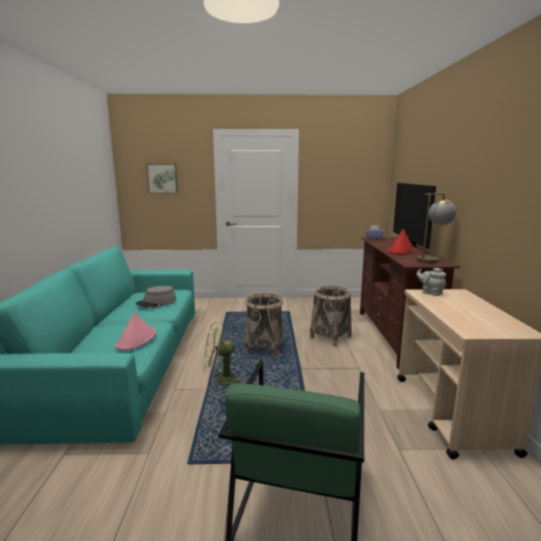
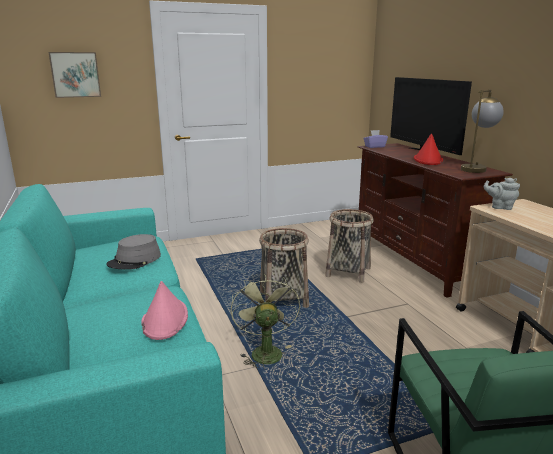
camera: 20 degrees left, 5 degrees up
green fan [204,321,245,390] -> green fan turned 105 degrees clockwise [231,274,300,370]

